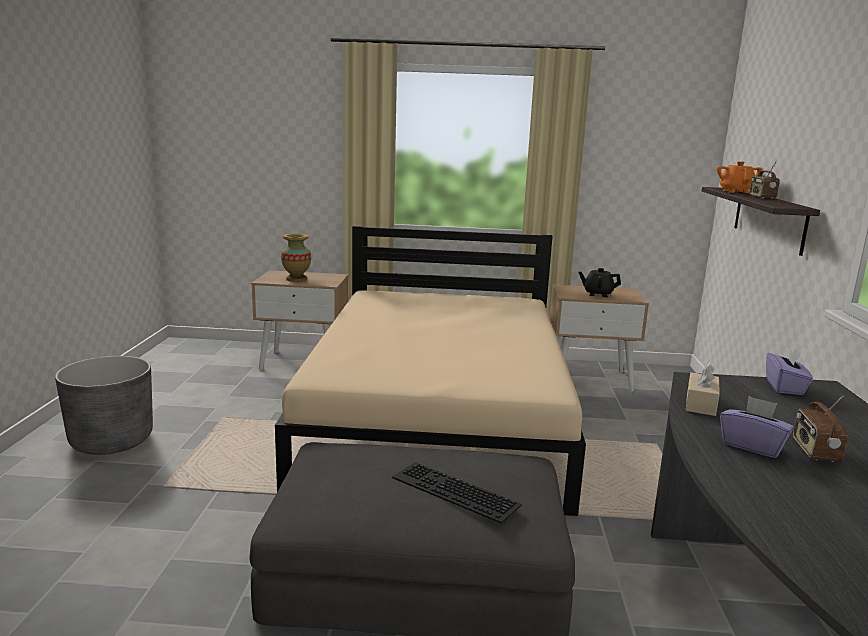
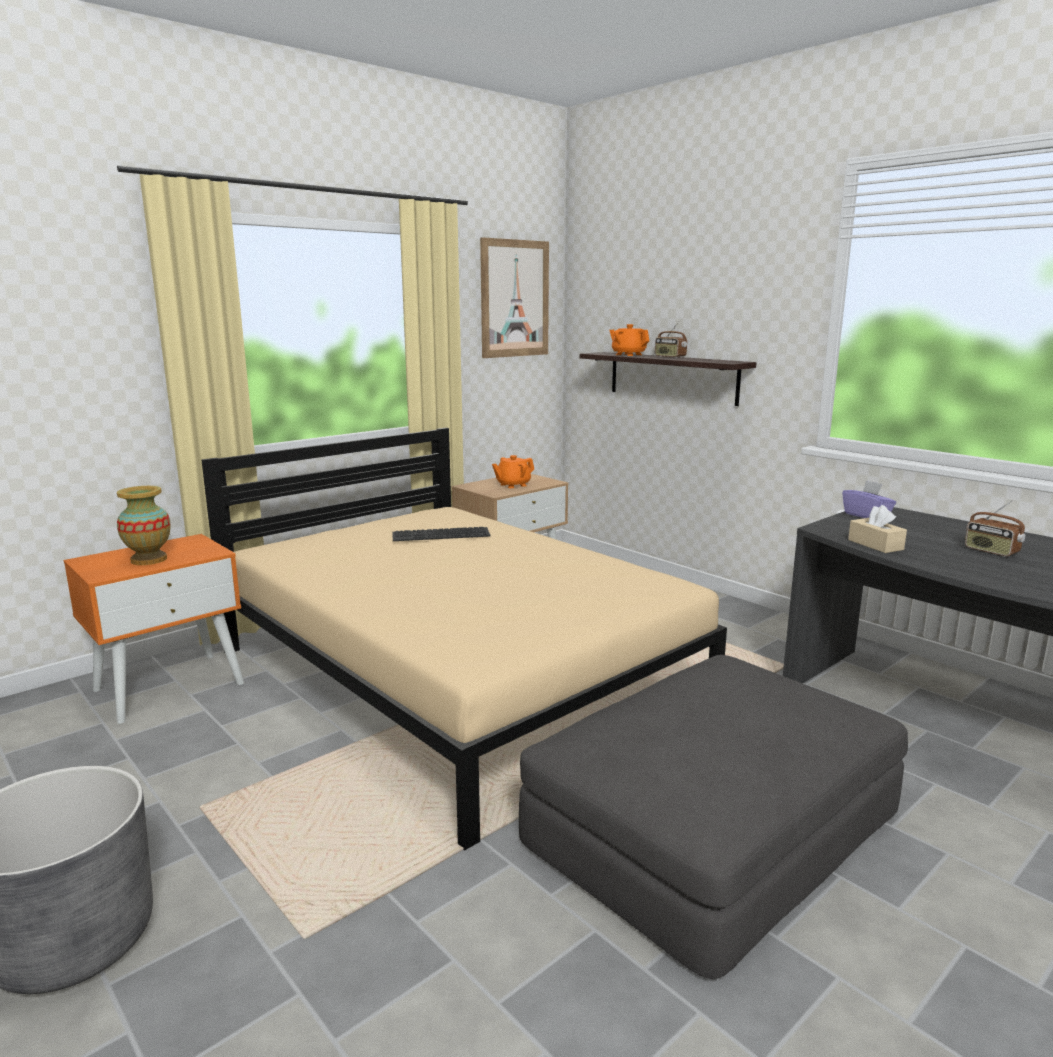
camera: 45 degrees left, 0 degrees up
beige nightstand [251,270,348,370] -> orange nightstand [64,534,244,724]
keyboard [392,462,522,524] -> keyboard moved to [392,527,491,541]
black teapot [579,268,621,297] -> orange teapot [492,455,534,488]
purple tissue box [720,396,794,458] -> none
none -> picture [480,237,549,358]

